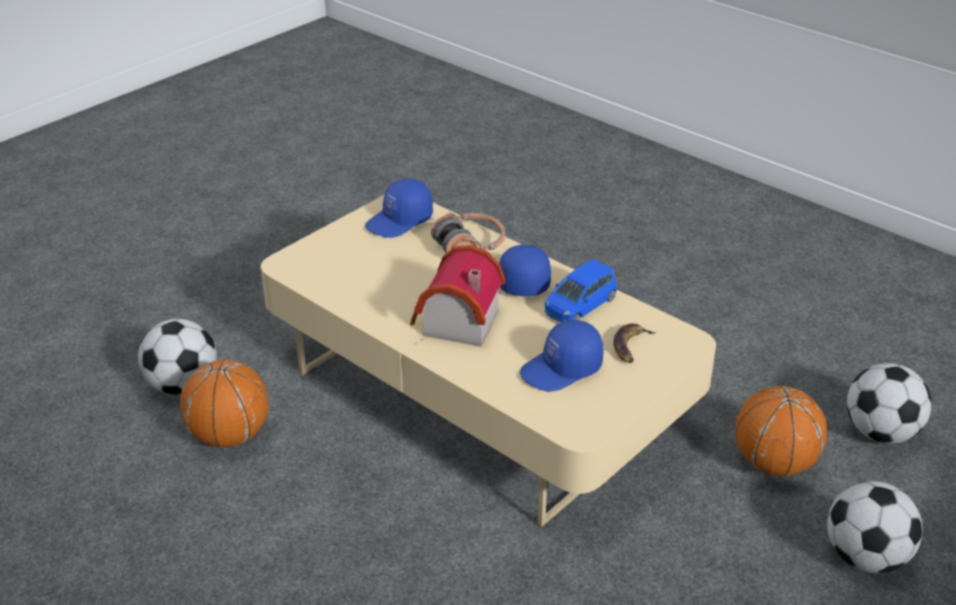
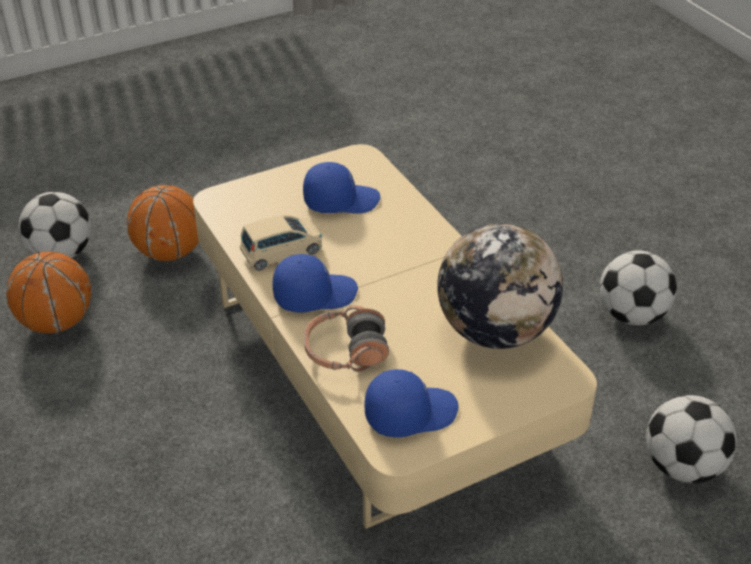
camera: 160 degrees left, 5 degrees up
basketball [180,360,268,448] -> basketball moved to [6,252,91,333]
toy house [410,245,506,347] -> none
blue cap [499,245,551,296] -> blue cap turned 135 degrees counterclockwise [273,254,358,313]
blue toy car [545,259,617,323] -> beige toy car [240,215,322,271]
banana [613,323,656,363] -> none
football [827,481,923,573] -> football moved to [600,250,677,325]
none -> globe [437,223,563,349]

